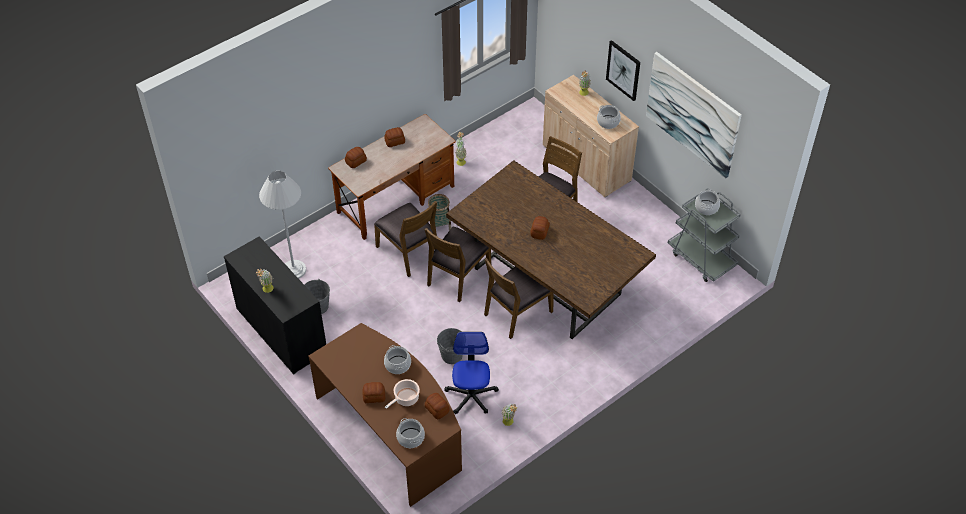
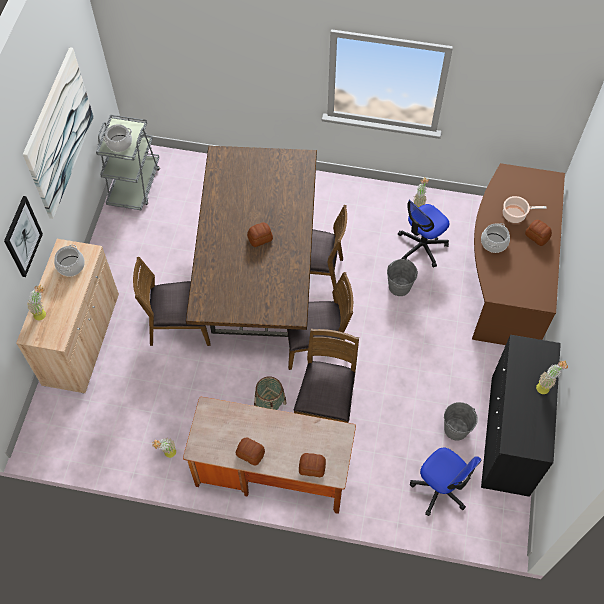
camera: 130 degrees left, 10 degrees up
white floor lamp [259,171,306,279] -> office chair [410,448,481,516]
cooking pot [396,418,425,448] -> none
bread [425,393,450,419] -> none

